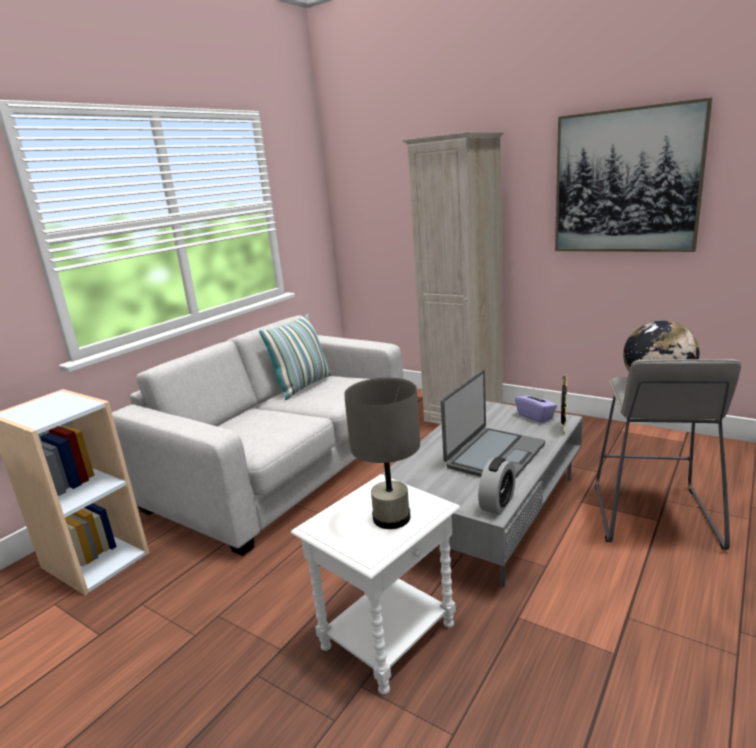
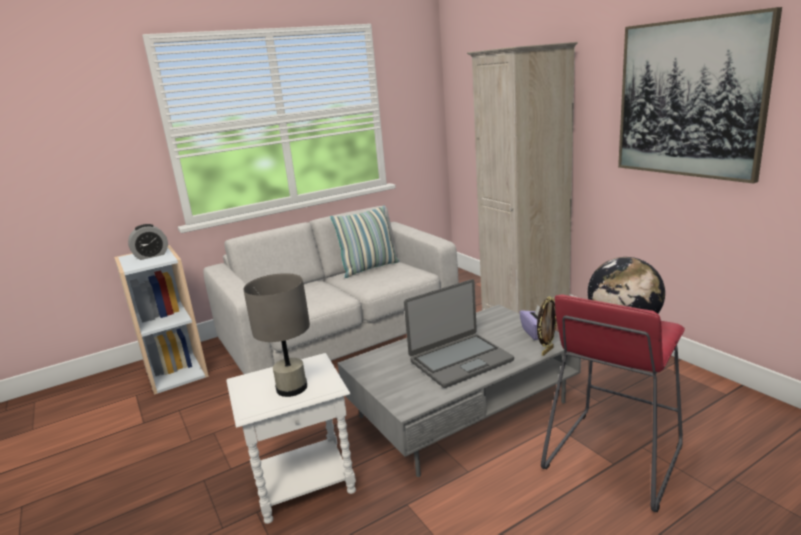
camera: 25 degrees right, 0 degrees up
alarm clock [478,457,516,515] -> alarm clock moved to [128,224,168,260]
grey stool [595,359,741,550] -> red stool [541,294,685,512]

